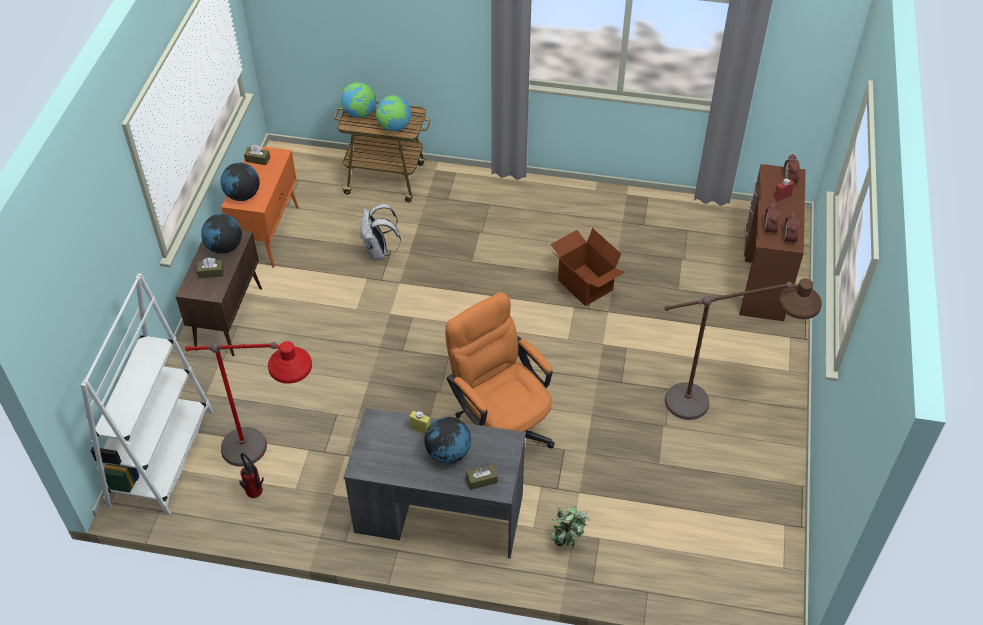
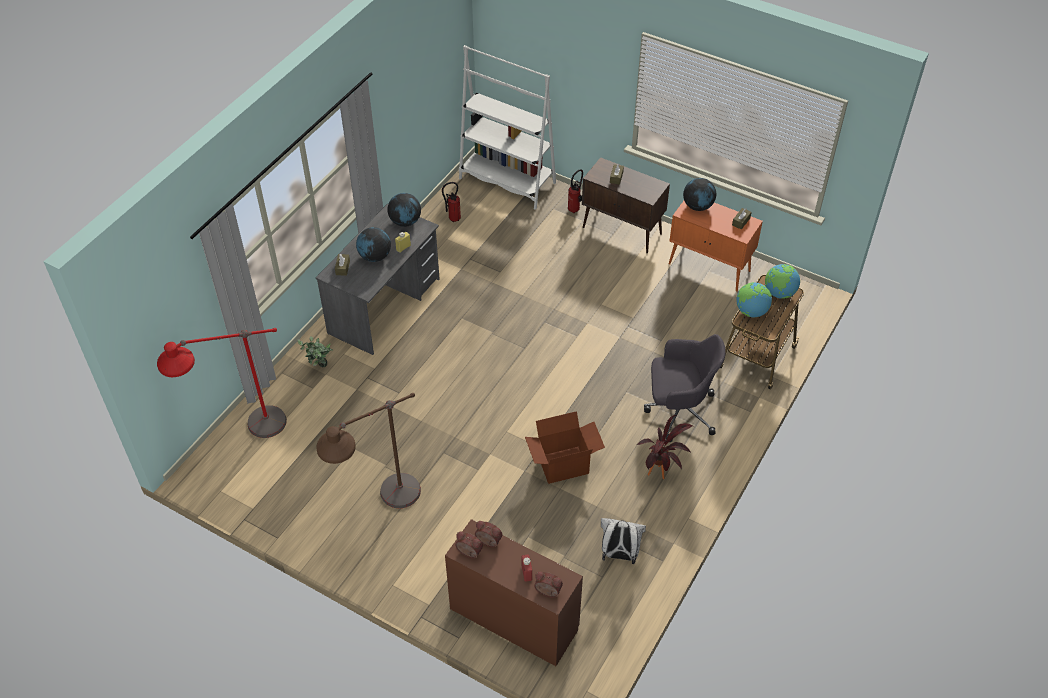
camera: 110 degrees right, 0 degrees up
red floor lamp [185,341,312,467] -> red floor lamp moved to [157,328,287,438]
globe [201,214,242,254] -> globe moved to [387,193,421,227]
white backpack [360,204,401,260] -> white backpack moved to [601,518,646,564]
orange office chair [445,292,555,448] -> none
none -> fire extinguisher [568,169,583,213]
none -> potted plant [636,415,693,479]
none -> grey office chair [644,334,726,442]

